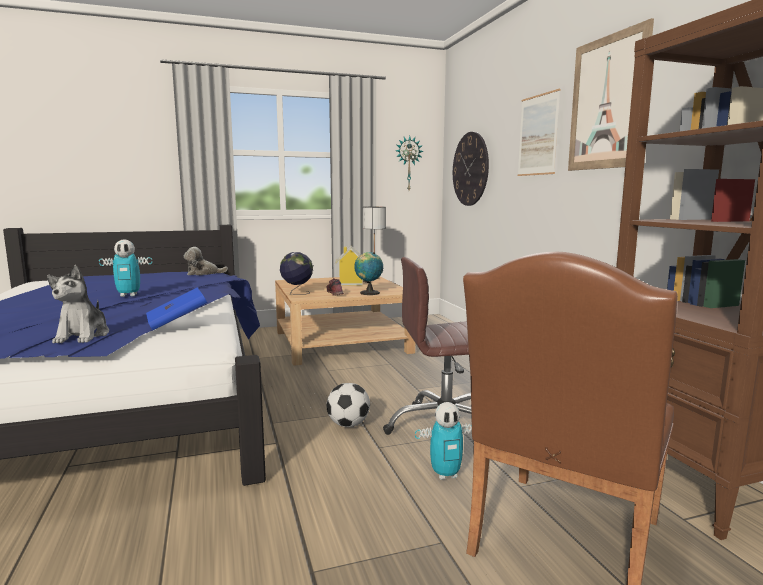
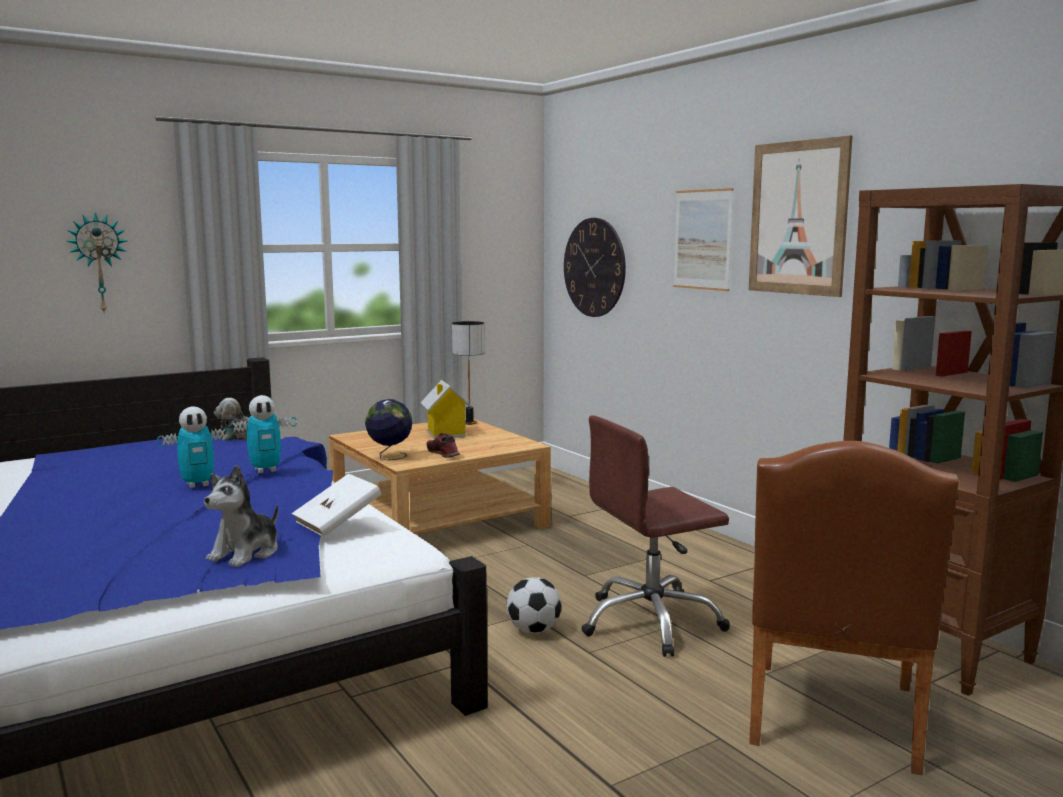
camera: 15 degrees left, 0 degrees up
plush toy [47,265,109,343] -> plush toy turned 45 degrees clockwise [204,465,278,567]
blue book [146,288,207,330] -> white book [292,474,381,537]
globe [354,252,383,295] -> none
wall clock [396,136,423,190] -> wall clock moved to [66,213,127,312]
toy robot [415,402,472,480] -> toy robot moved to [229,395,297,473]

